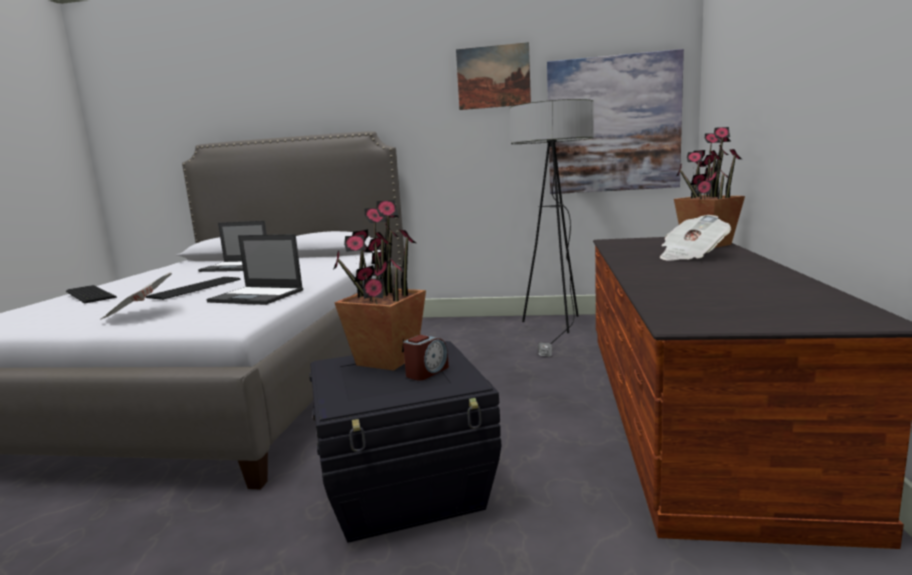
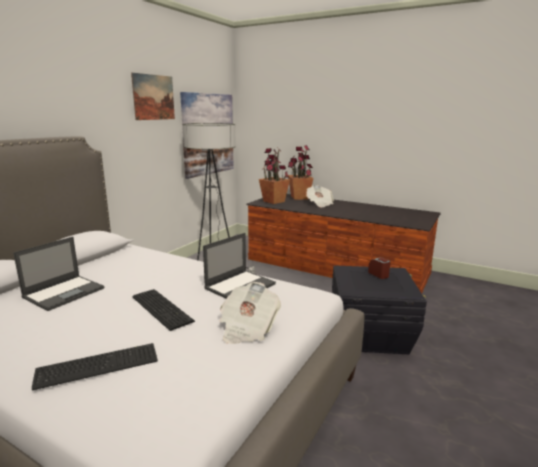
camera: 70 degrees left, 5 degrees up
potted plant [333,200,426,371] -> potted plant moved to [259,148,290,204]

